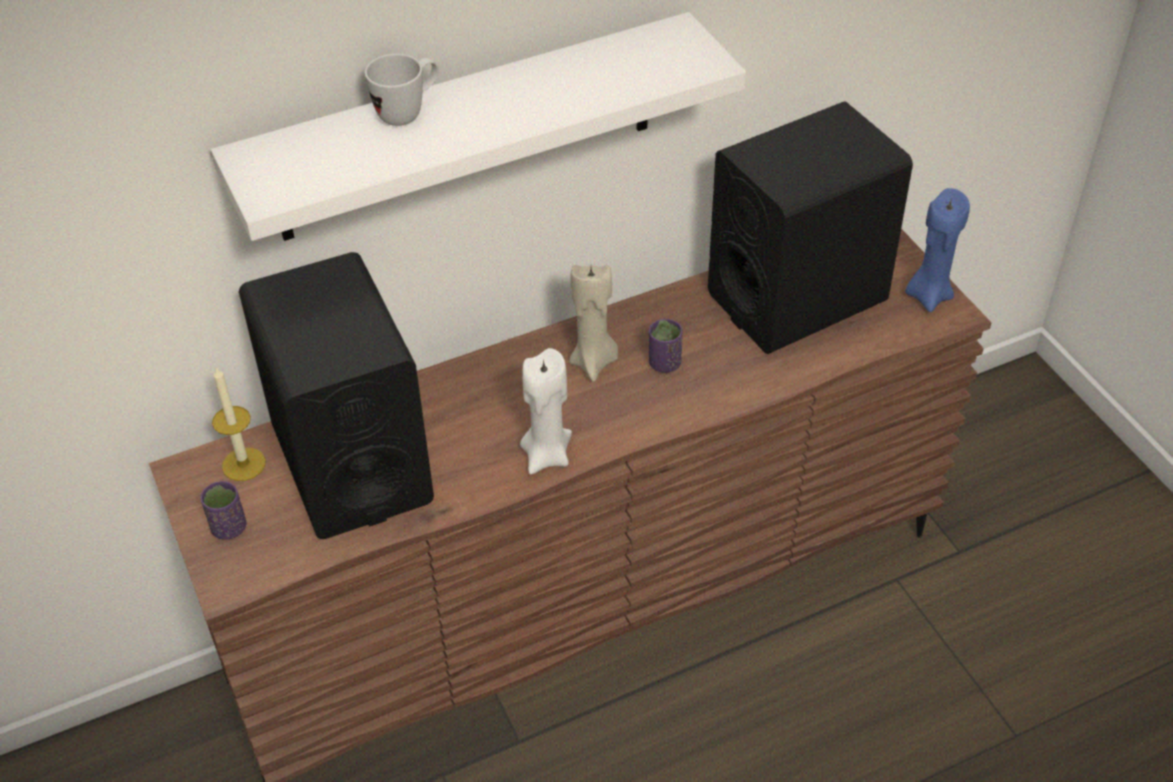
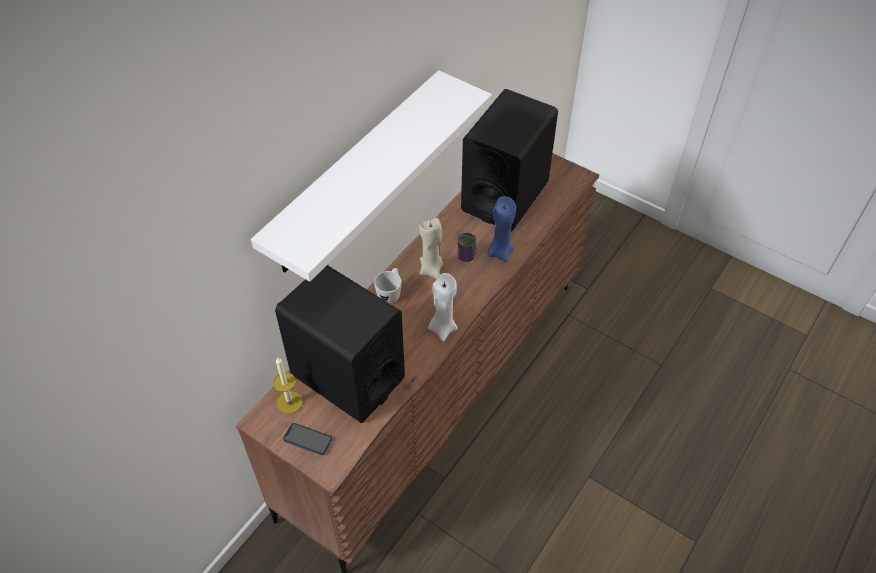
camera: 30 degrees left, 5 degrees up
purple cup [200,481,246,540] -> phone [283,423,332,455]
white mug [365,54,439,126] -> white mug moved to [374,268,402,304]
blue candle [905,188,970,312] -> blue candle moved to [488,196,516,263]

